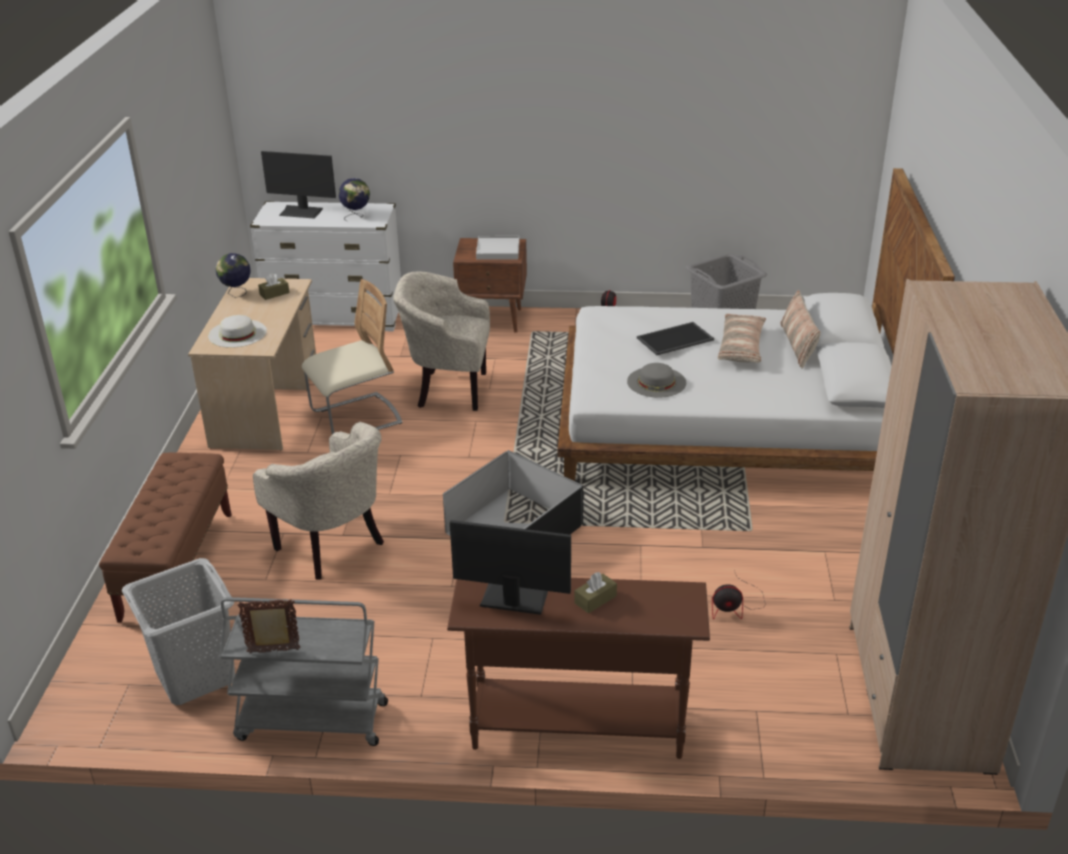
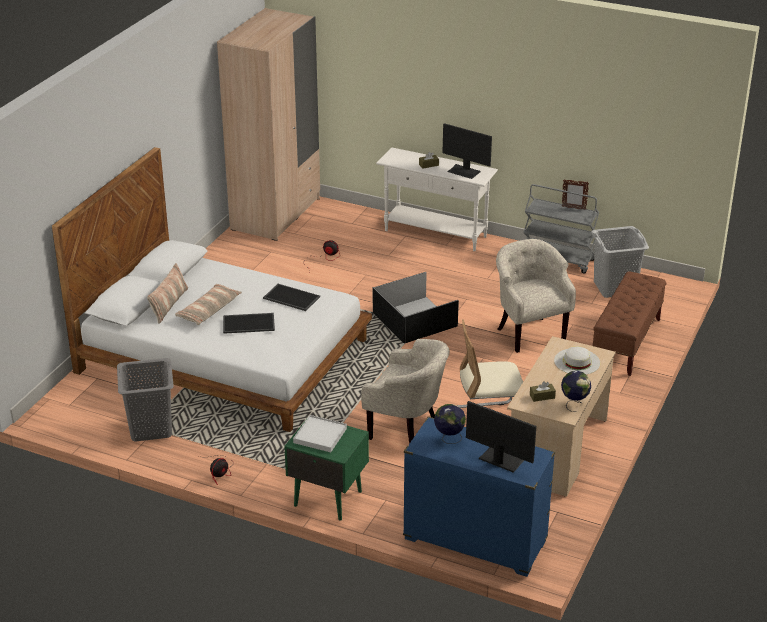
camera: 160 degrees left, 0 degrees up
white dresser [250,201,401,331] -> blue dresser [403,417,555,577]
brown console table [447,578,710,759] -> white console table [376,148,498,251]
brown nightstand [453,238,527,333] -> green nightstand [284,416,369,521]
grey hat [627,363,686,398] -> tray [263,284,320,311]

